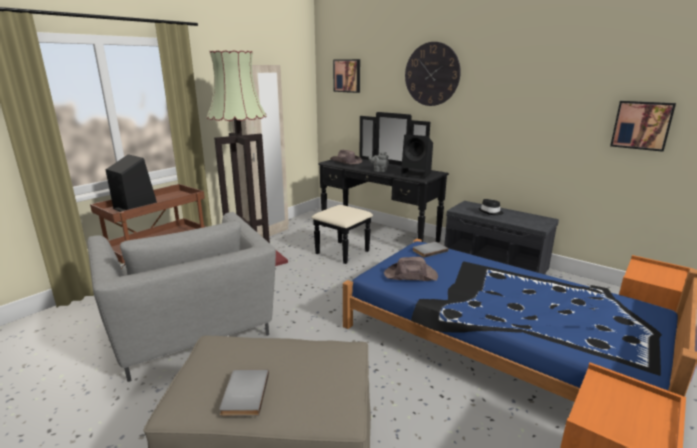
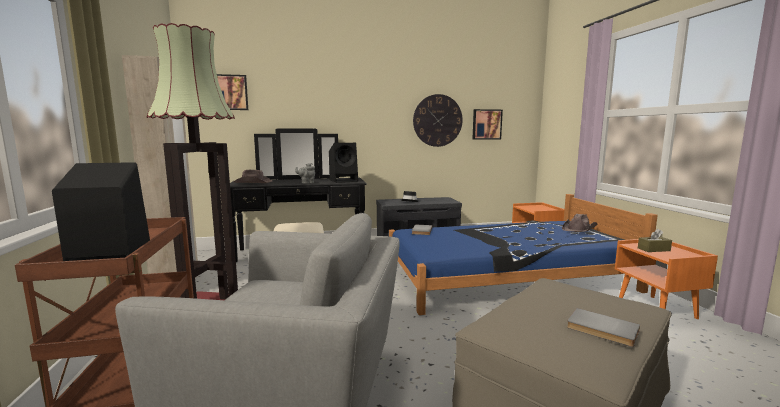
camera: 50 degrees left, 10 degrees down
brown hat [384,257,438,281] -> brown hat moved to [562,214,597,232]
wall clock [405,42,461,106] -> wall clock moved to [413,94,463,147]
none -> brown tissue box [638,229,672,252]

